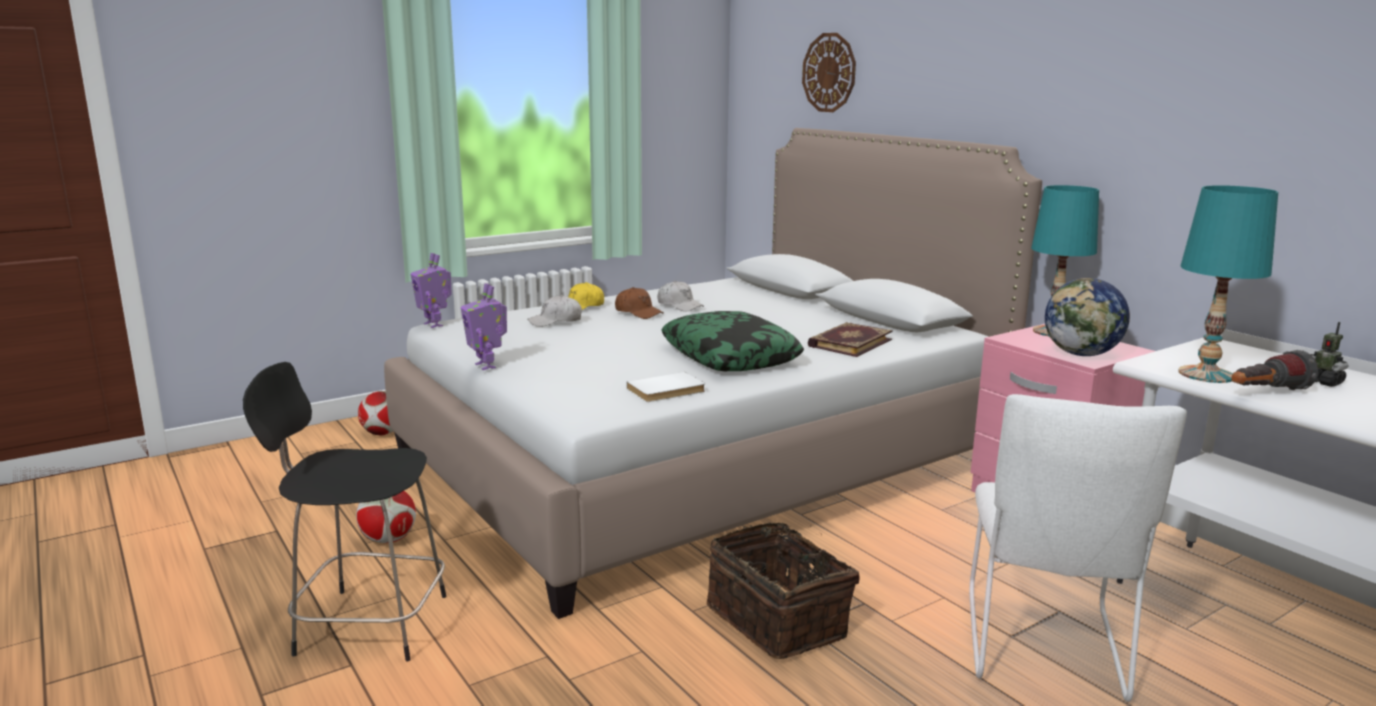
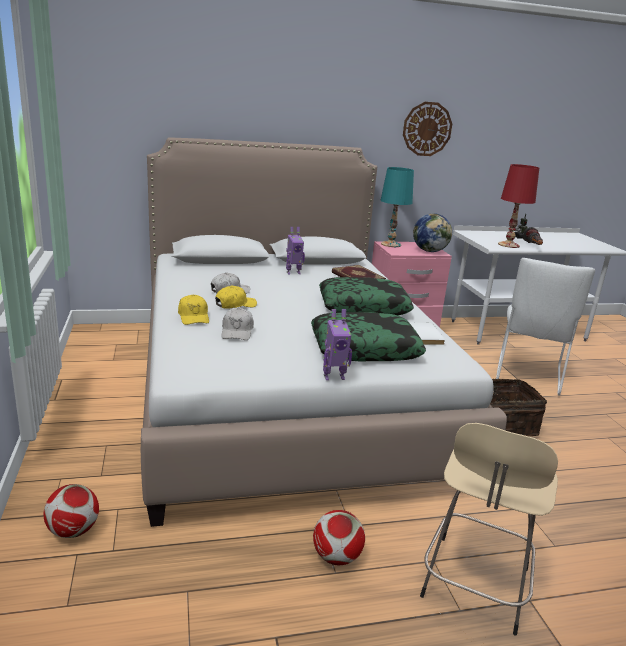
camera: 70 degrees left, 5 degrees up
black stool [243,362,446,661] -> beige stool [420,423,558,636]
toy robot [411,253,452,328] -> toy robot moved to [286,227,305,274]
brown cap [615,287,664,319] -> yellow cap [215,285,257,309]
wall clock [802,33,856,112] -> wall clock moved to [403,102,452,156]
white chair [969,394,1187,702] -> white chair turned 75 degrees clockwise [496,258,595,396]
turquoise table lamp [1178,185,1278,383] -> red table lamp [498,164,539,248]
none -> pillow [311,312,426,361]

